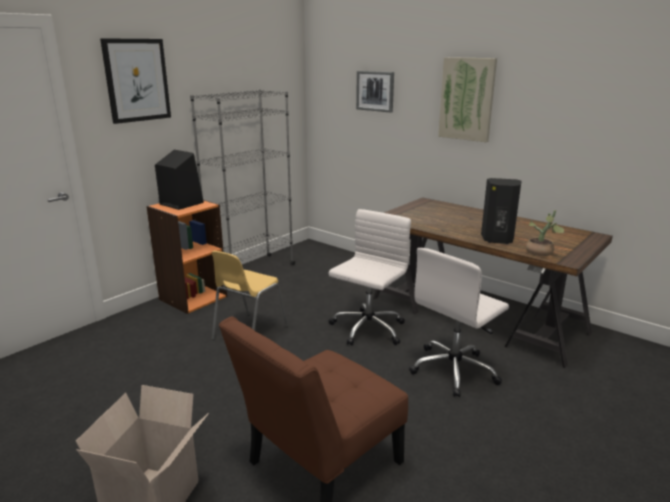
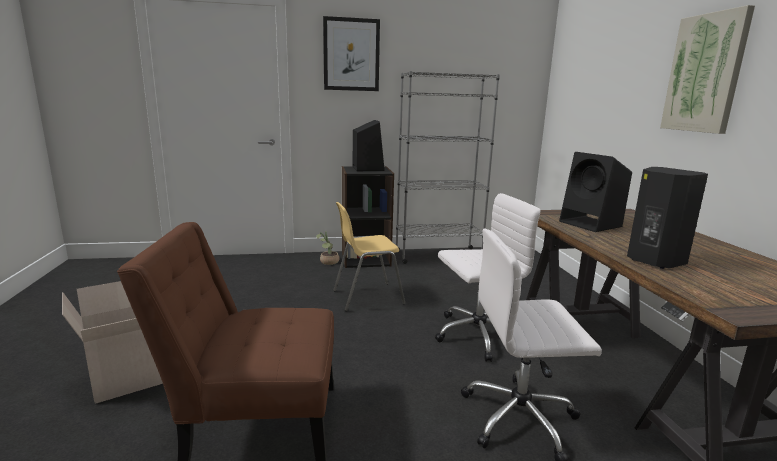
camera: 40 degrees right, 5 degrees down
orange bookcase [146,200,227,314] -> black bookcase [342,166,394,268]
picture [356,71,394,113] -> none
potted plant [526,210,564,256] -> potted plant moved to [316,231,340,265]
none -> black speaker [559,152,632,232]

